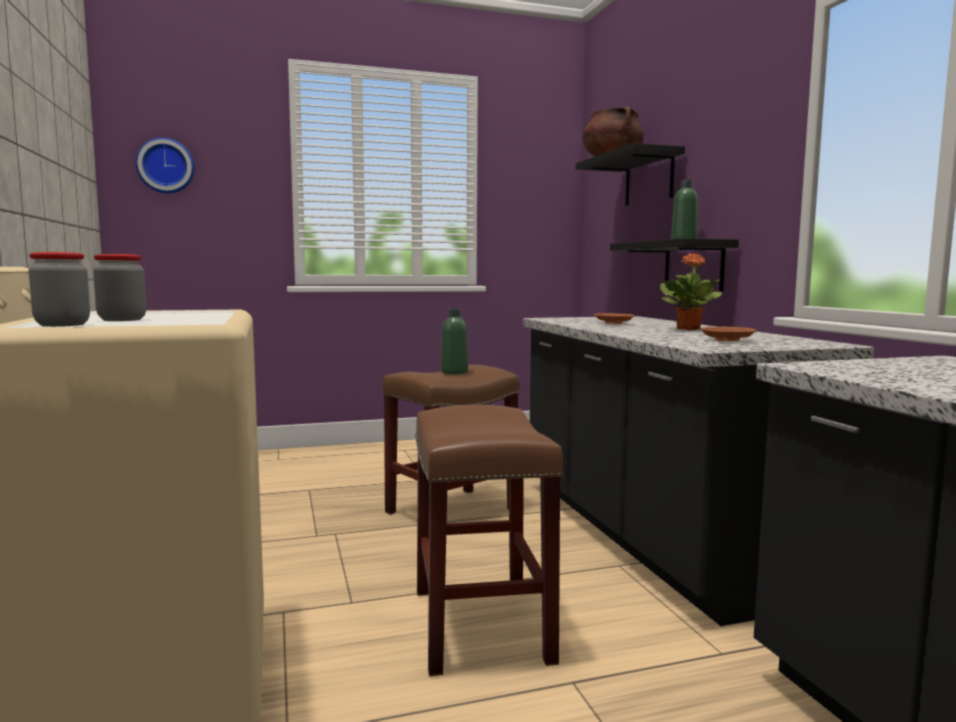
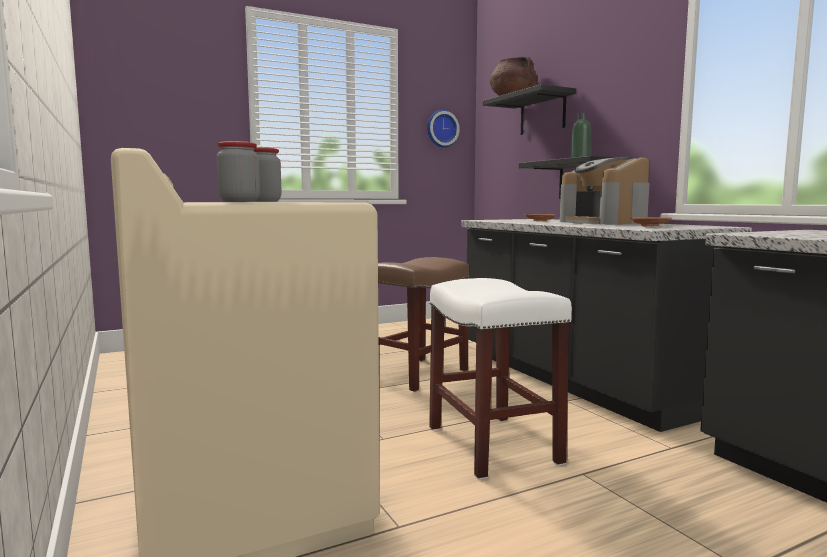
camera: 10 degrees left, 0 degrees up
wall clock [136,138,195,193] -> wall clock moved to [427,110,460,148]
brown stool [415,405,564,676] -> white stool [429,278,572,480]
green bottle [441,308,468,374] -> none
potted plant [660,253,723,330] -> coffee machine [560,157,649,225]

